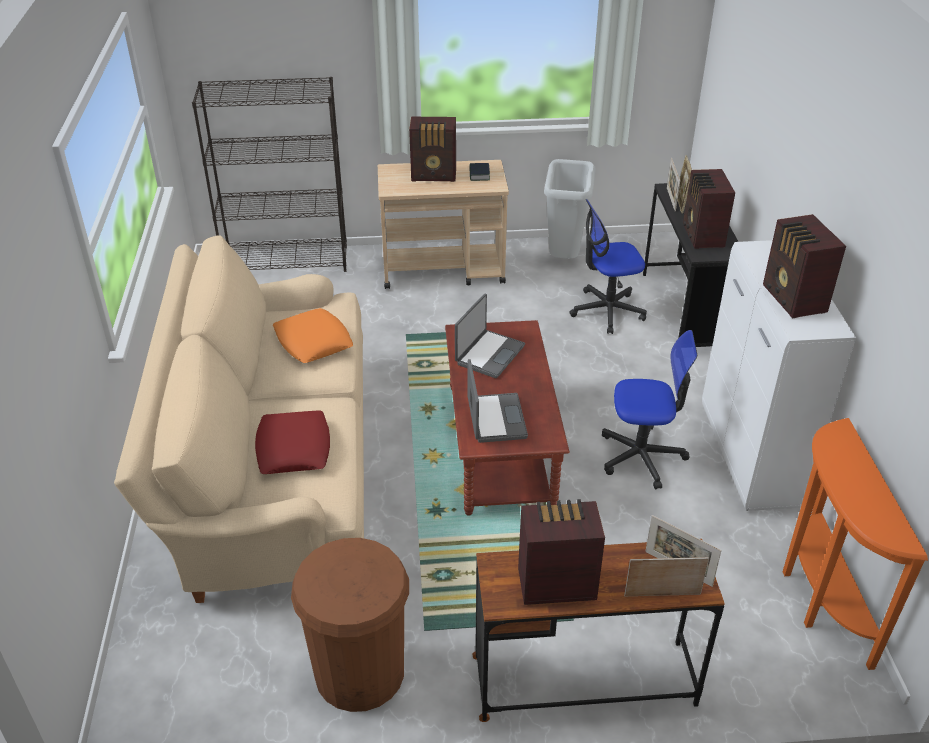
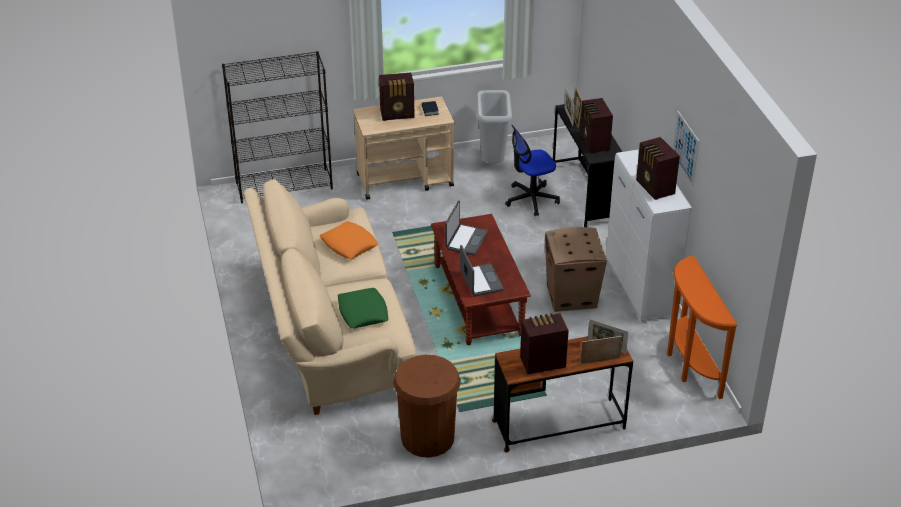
camera: 10 degrees left, 0 degrees up
red pillow [255,410,330,474] -> green pillow [338,288,388,329]
office chair [602,330,697,490] -> cardboard box [545,227,607,312]
none -> picture [673,110,699,187]

